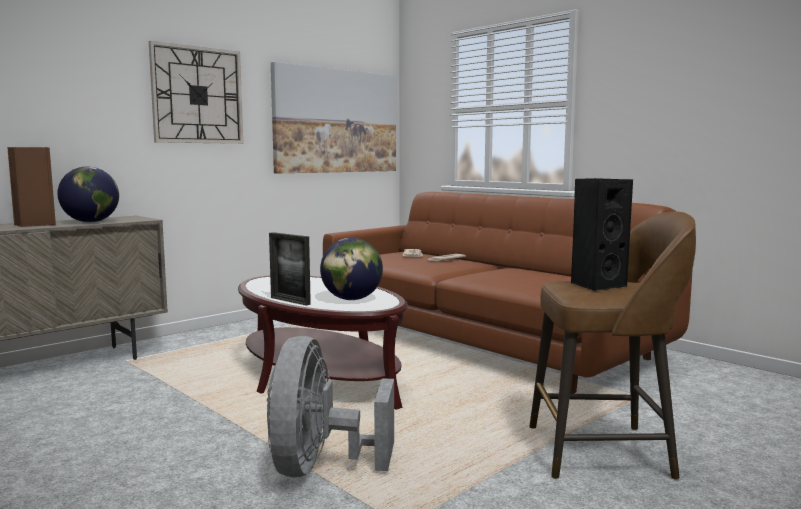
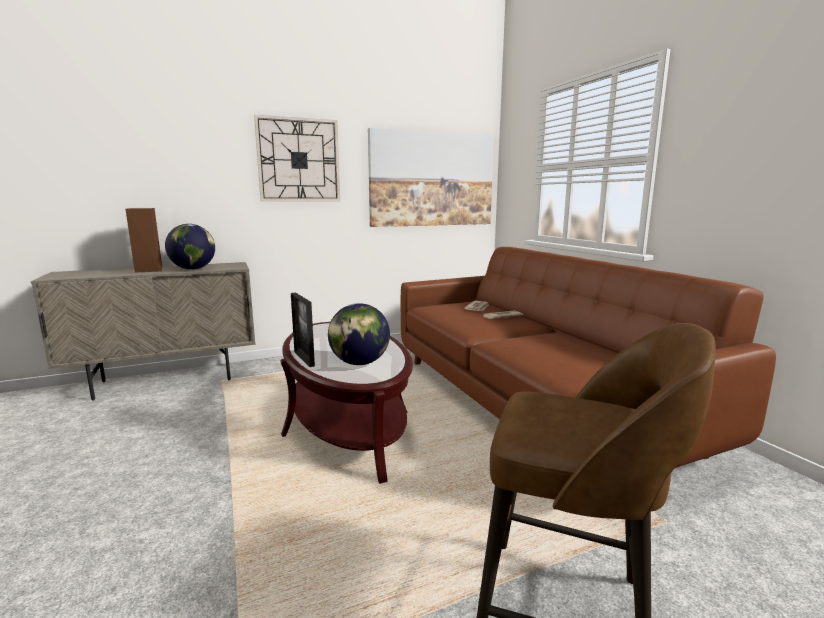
camera: 20 degrees right, 5 degrees up
grey fan [267,336,394,477] -> none
black speaker [571,178,633,291] -> none

